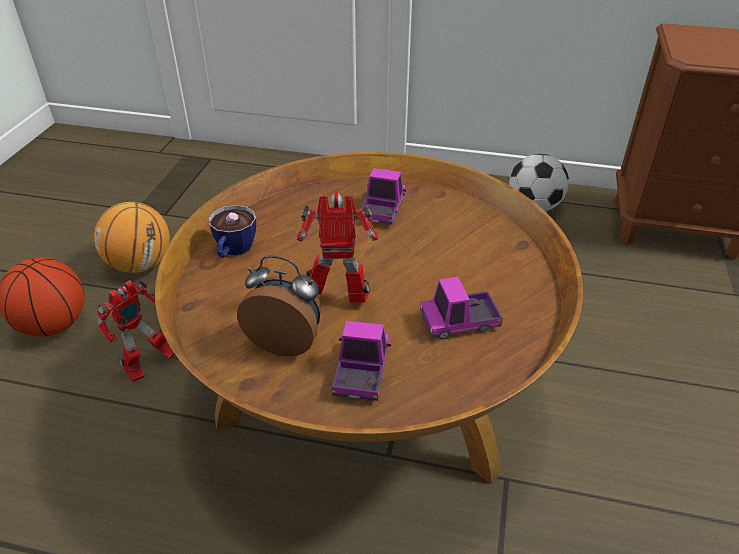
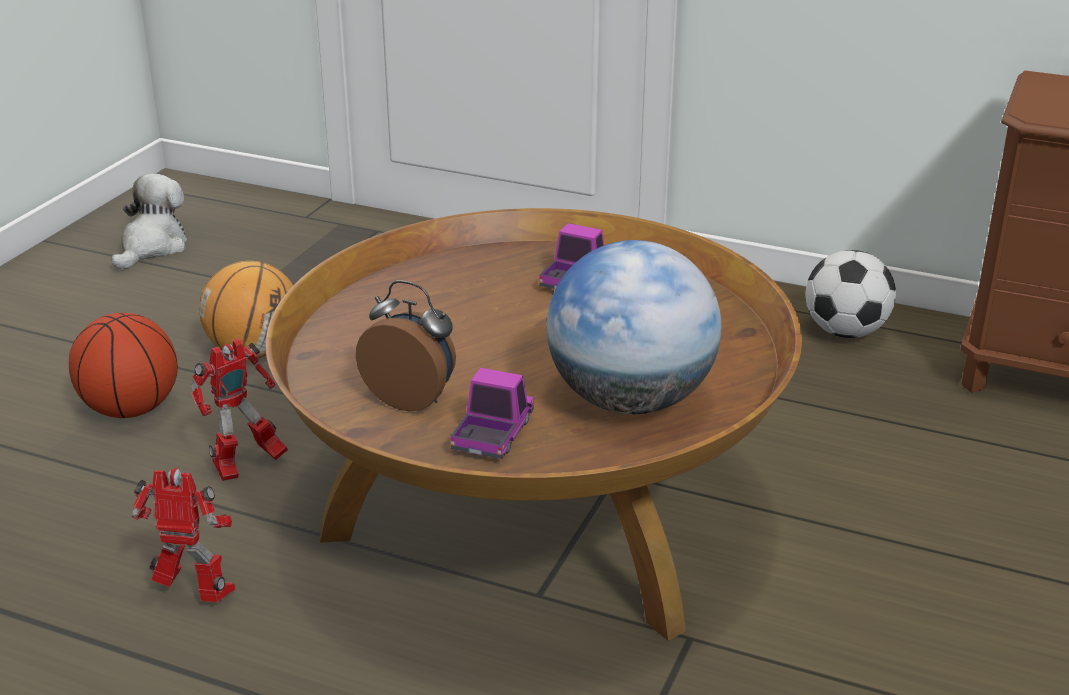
camera: 10 degrees right, 10 degrees down
cup [208,205,256,258] -> none
toy robot [296,192,379,303] -> toy robot moved to [131,468,235,602]
toy truck [420,277,503,339] -> globe [547,240,722,414]
none -> plush toy [111,174,187,270]

